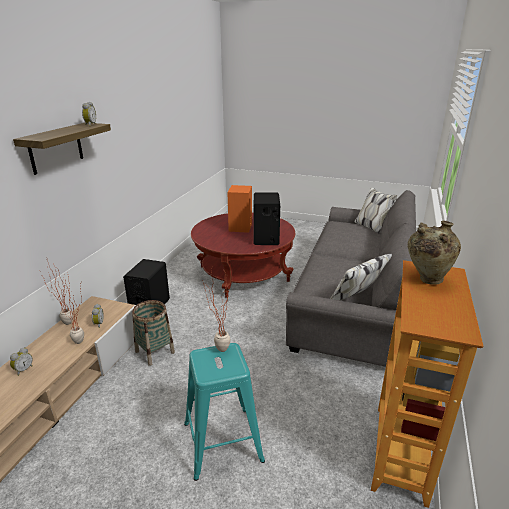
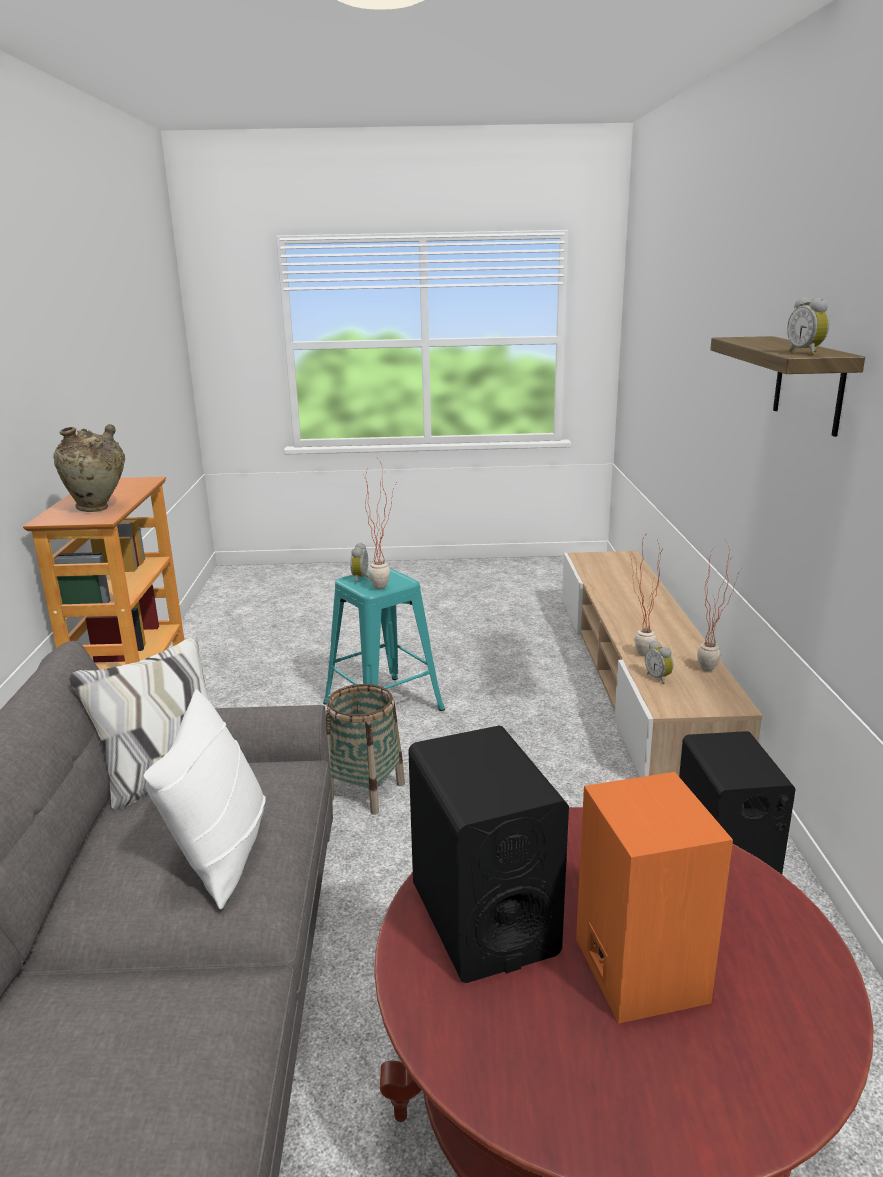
camera: 160 degrees right, 5 degrees down
alarm clock [10,347,33,376] -> alarm clock moved to [350,542,370,582]
basket [132,300,175,366] -> basket moved to [326,684,405,814]
none -> white pillow [144,689,266,910]

